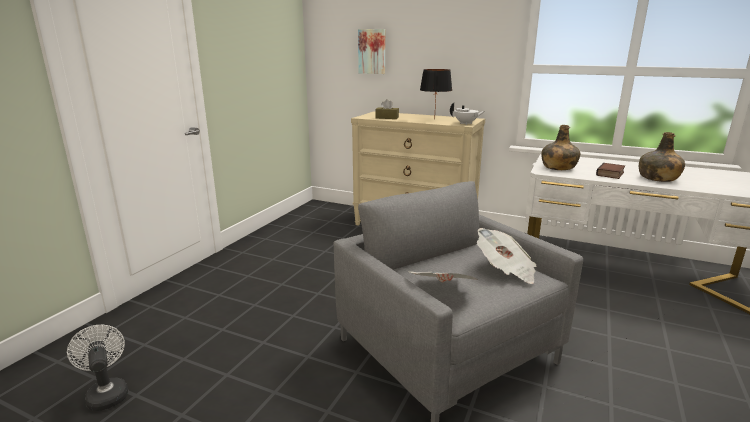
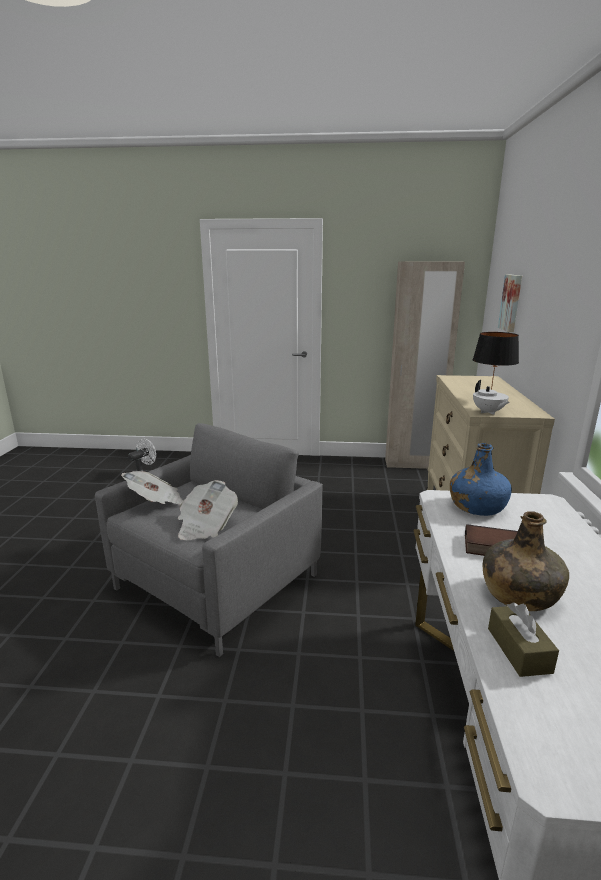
camera: 70 degrees right, 0 degrees up
brown tissue box [375,99,399,119] -> brown tissue box moved to [488,603,559,677]
green bottle [541,125,581,170] -> blue bottle [450,443,512,516]
none -> beige wardrobe [385,262,465,469]

